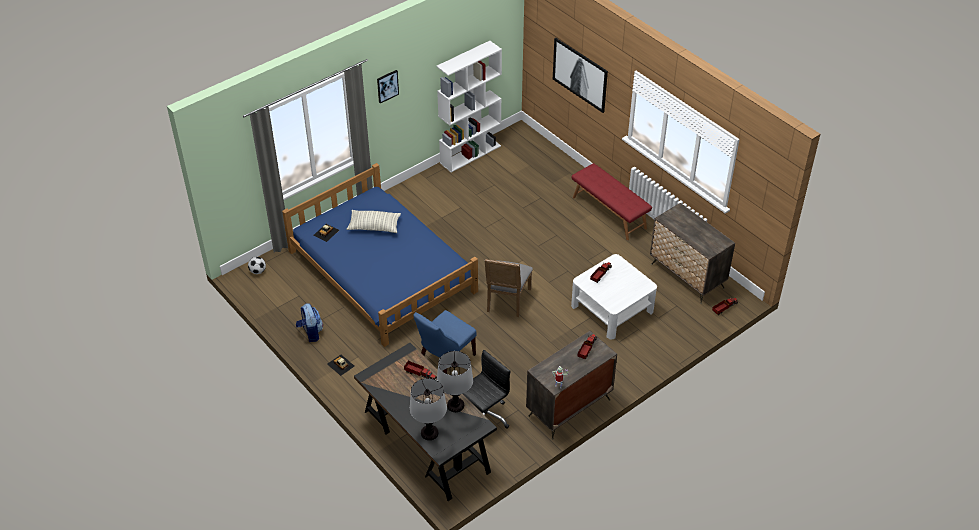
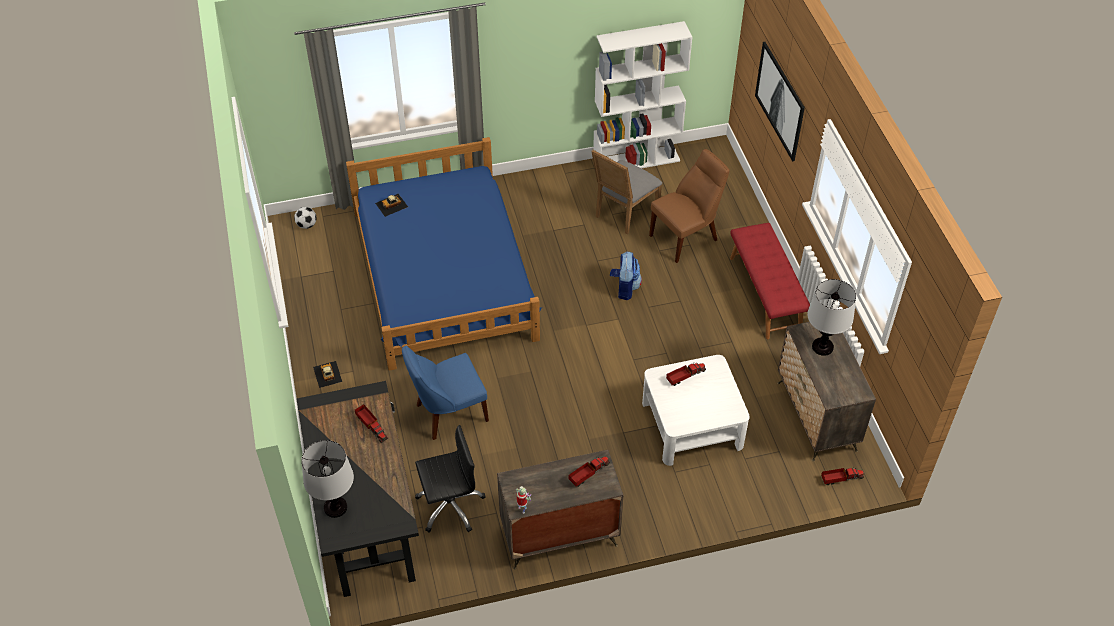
camera: 25 degrees right, 5 degrees up
backpack [296,303,323,342] -> backpack moved to [610,252,642,300]
pillow [347,210,401,233] -> none
picture [377,70,399,103] -> none
table lamp [437,351,473,412] -> table lamp moved to [807,279,856,356]
grey chair [484,259,533,317] -> grey chair moved to [591,150,662,234]
none -> brown chair [649,149,729,263]

